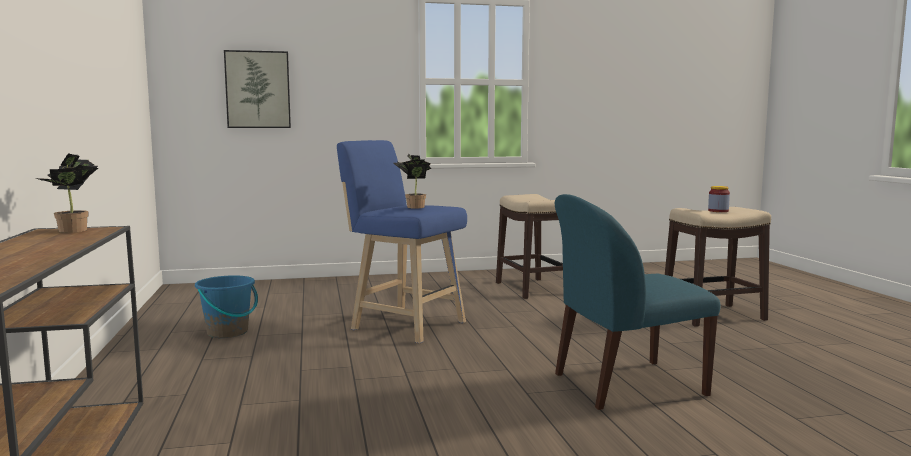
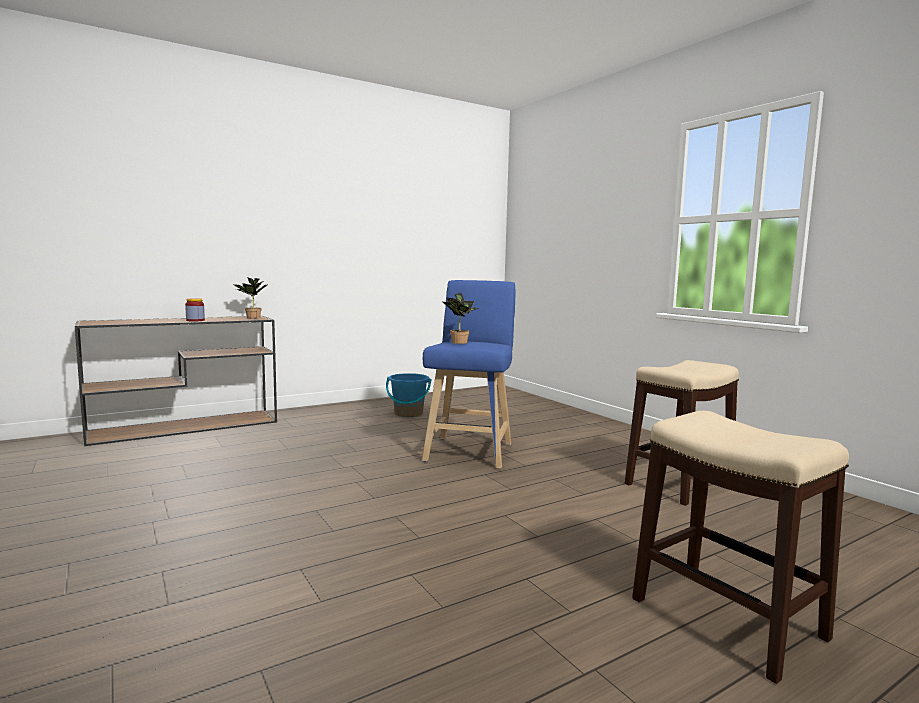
camera: 70 degrees right, 0 degrees up
picture [224,50,291,128] -> none
blue chair [555,194,721,410] -> none
jar [708,186,730,212] -> jar moved to [185,299,205,321]

